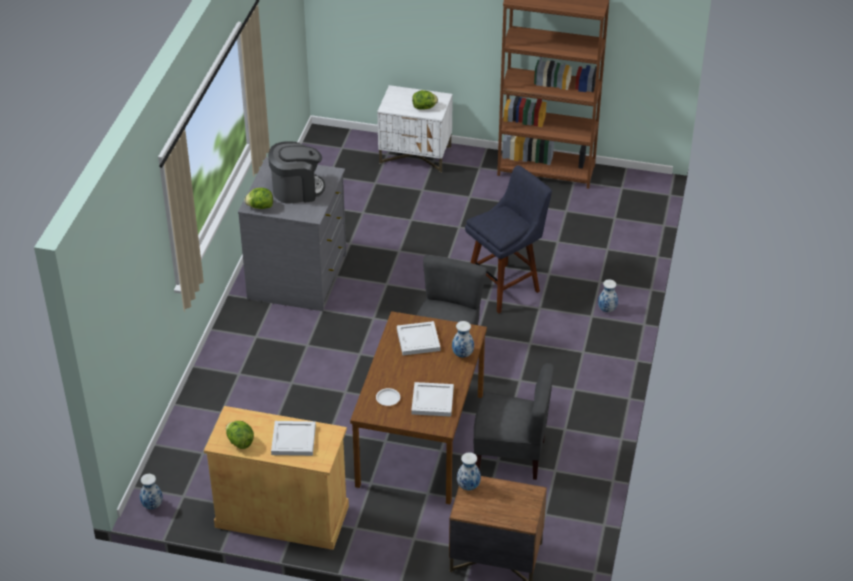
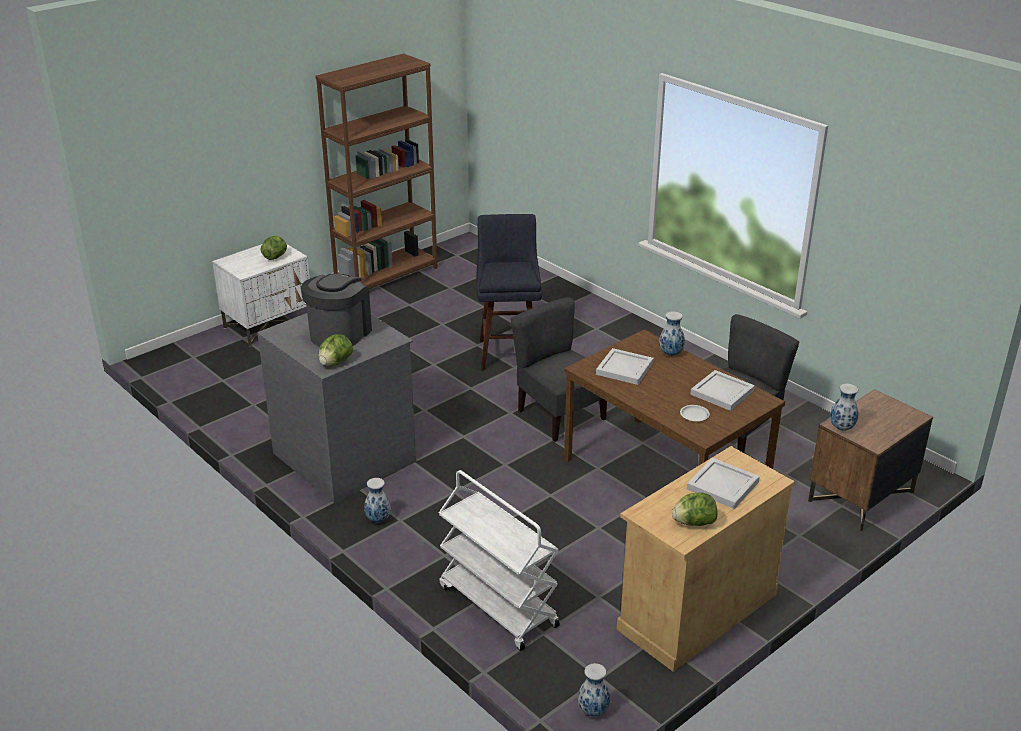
camera: 55 degrees left, 10 degrees down
vase [598,279,618,312] -> vase moved to [364,478,391,523]
none -> white cart [439,470,560,651]

